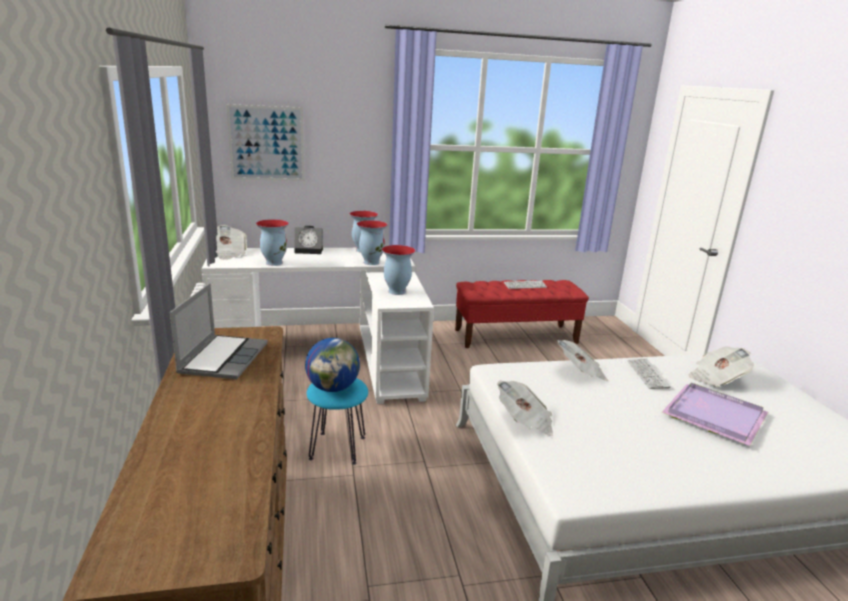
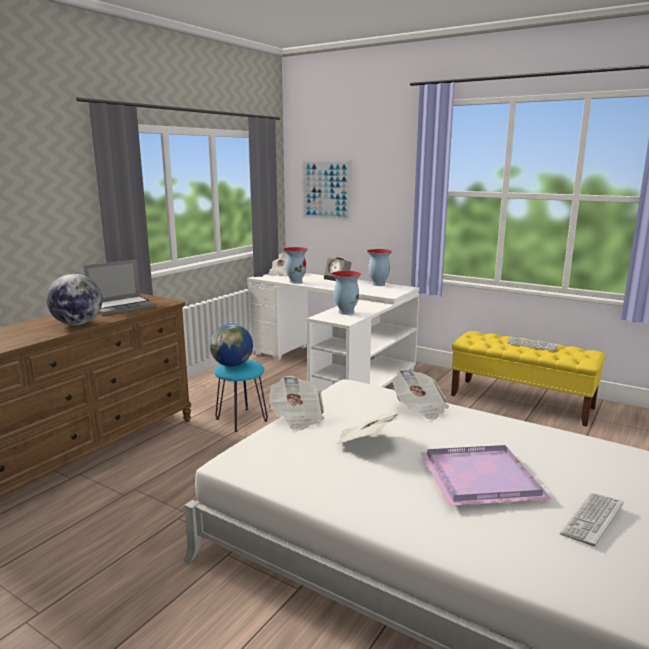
camera: 45 degrees right, 5 degrees down
vase [357,220,388,265] -> none
red bench [455,280,589,348] -> yellow bench [451,331,606,427]
keyboard [627,359,671,389] -> keyboard moved to [559,493,624,547]
newspaper [689,346,754,387] -> newspaper moved to [336,410,399,444]
none -> globe [46,274,102,325]

